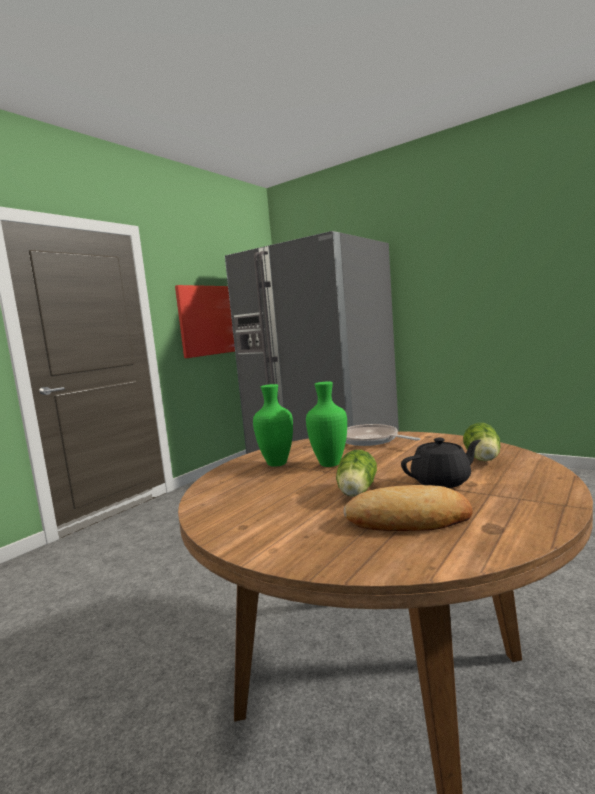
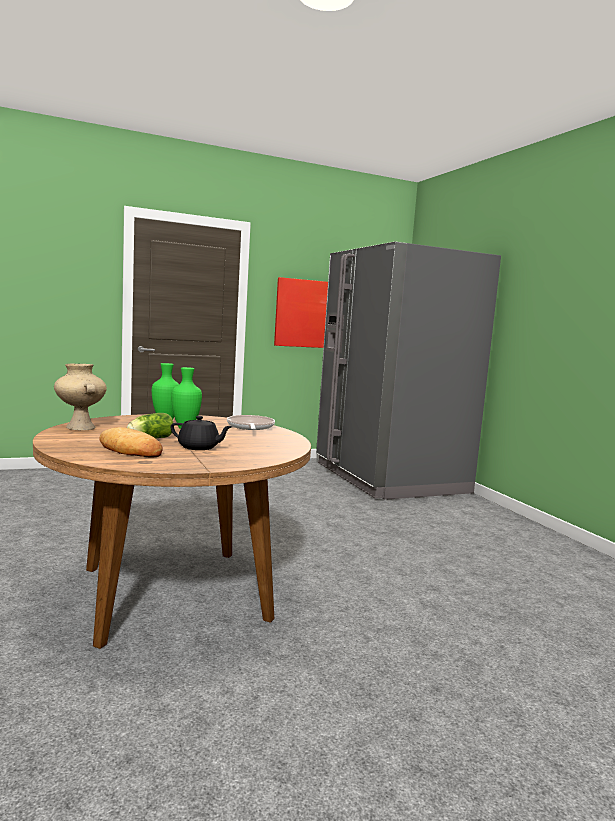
camera: 30 degrees right, 0 degrees up
lettuce [463,423,501,461] -> none
none -> beige vase [54,364,107,430]

